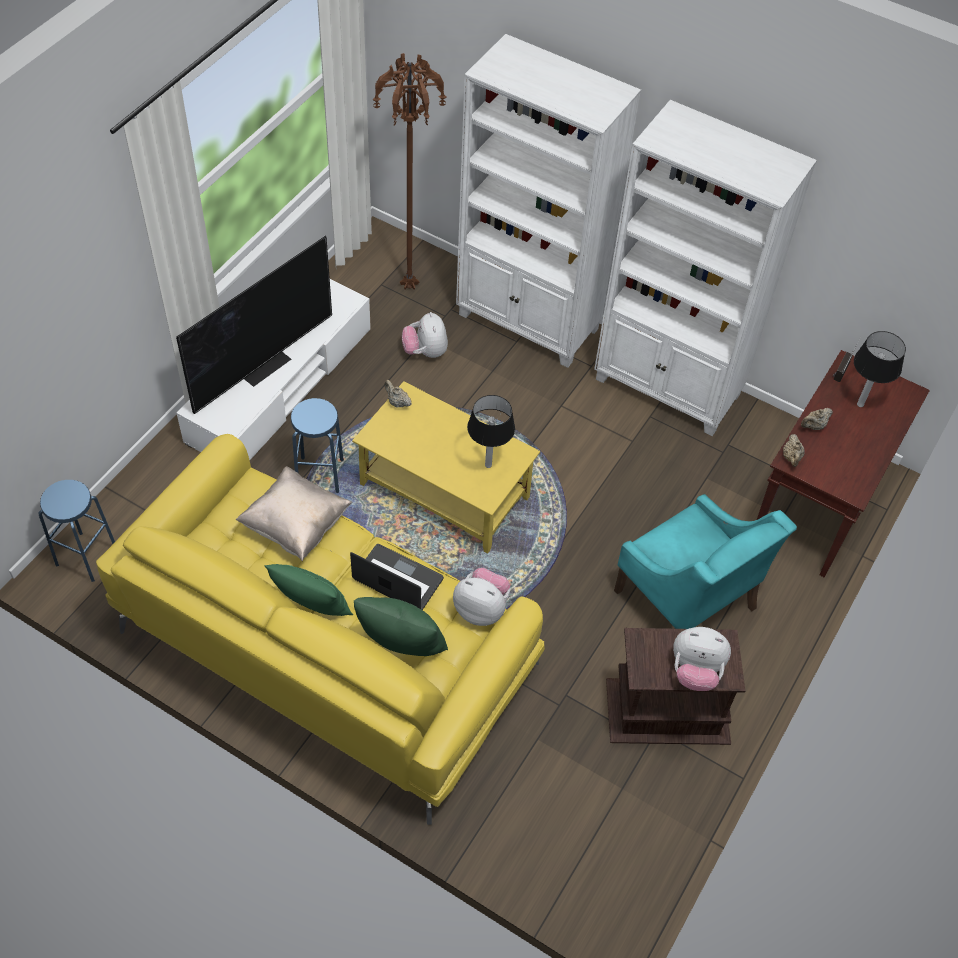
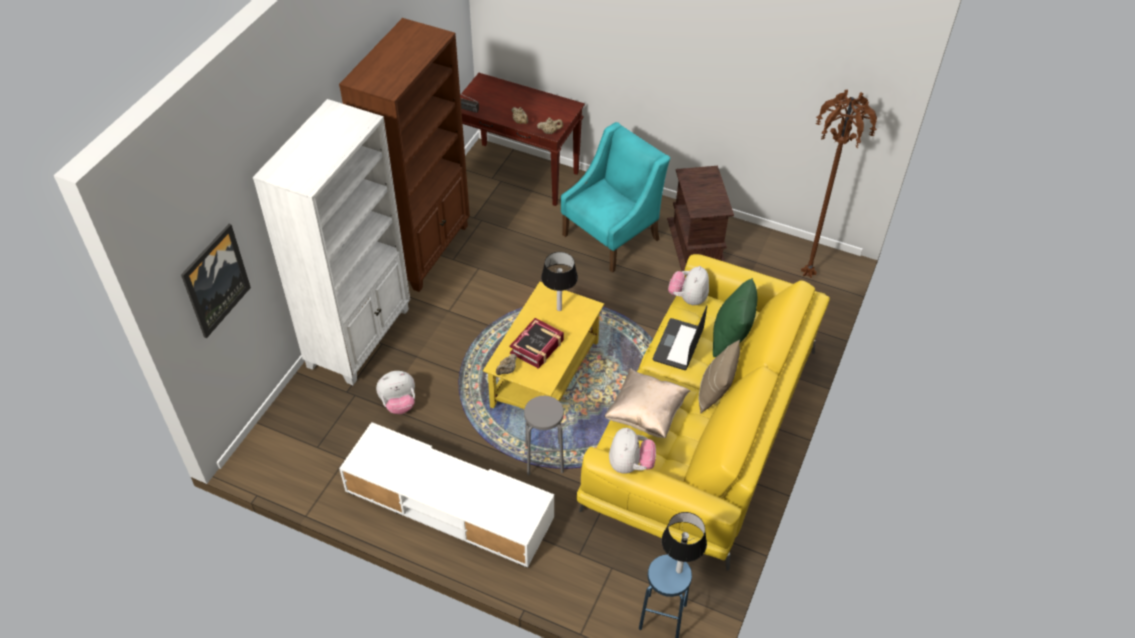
camera: 95 degrees left, 5 degrees down
television [176,236,332,414] -> none
green pillow [264,564,353,616] -> beige pillow [699,340,740,414]
blue stool [291,398,344,493] -> grey stool [524,396,564,476]
brown floor lamp [372,53,447,289] -> brown floor lamp moved to [801,90,877,278]
white bookcase [594,100,817,436] -> brown bookcase [339,18,470,292]
plush toy [673,627,731,691] -> plush toy moved to [609,428,656,474]
table lamp [854,331,906,407] -> table lamp moved to [662,512,707,573]
none -> picture [181,224,251,339]
none -> book [509,318,564,369]

